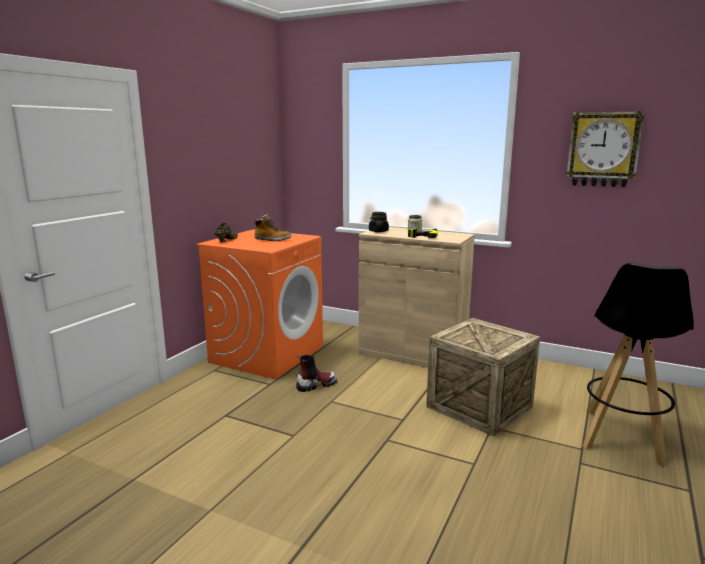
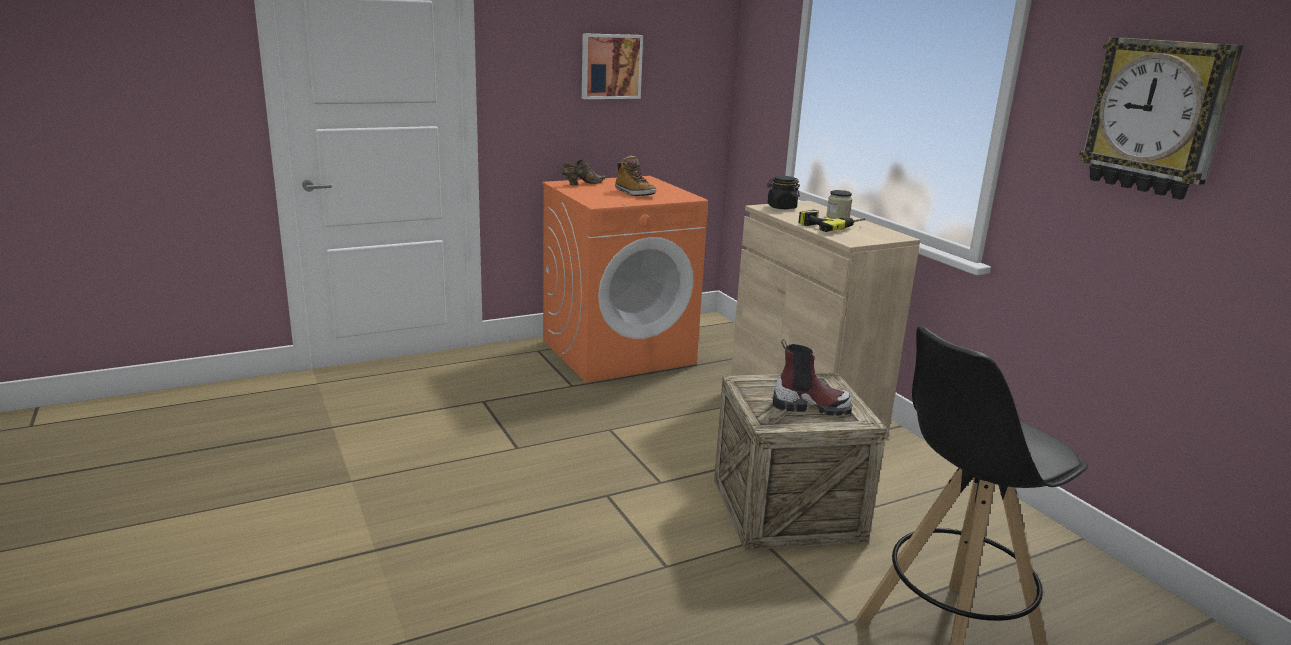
camera: 35 degrees right, 5 degrees up
boot [296,354,337,392] -> boot moved to [773,339,852,416]
none -> picture [582,33,643,99]

